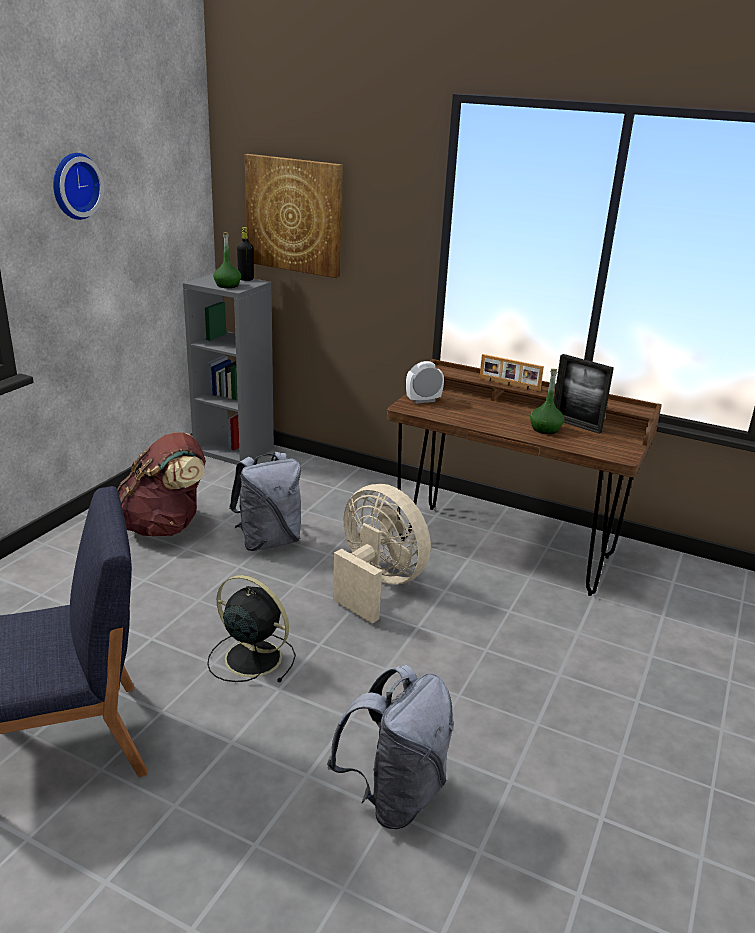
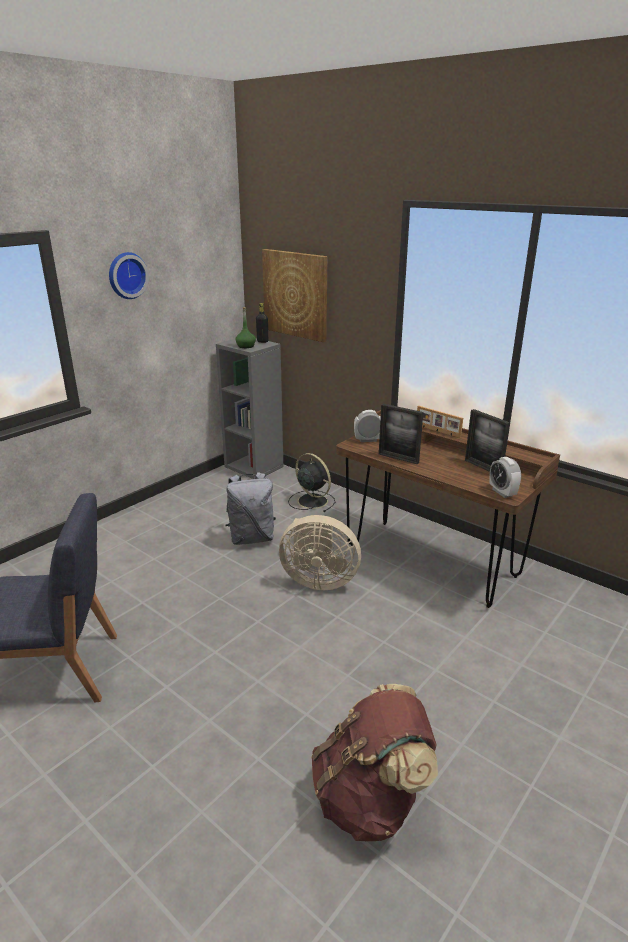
camera: 15 degrees right, 0 degrees up
brown backpack [117,432,206,536] -> brown backpack moved to [311,684,438,841]
black fan [207,575,296,682] -> black fan moved to [288,453,335,512]
grey backpack [327,665,454,829] -> none
beige fan [333,484,431,624] -> beige fan turned 135 degrees clockwise [279,515,361,590]
green bottle [530,369,564,434] -> none
none -> picture frame [379,404,423,464]
none -> alarm clock [489,457,521,498]

